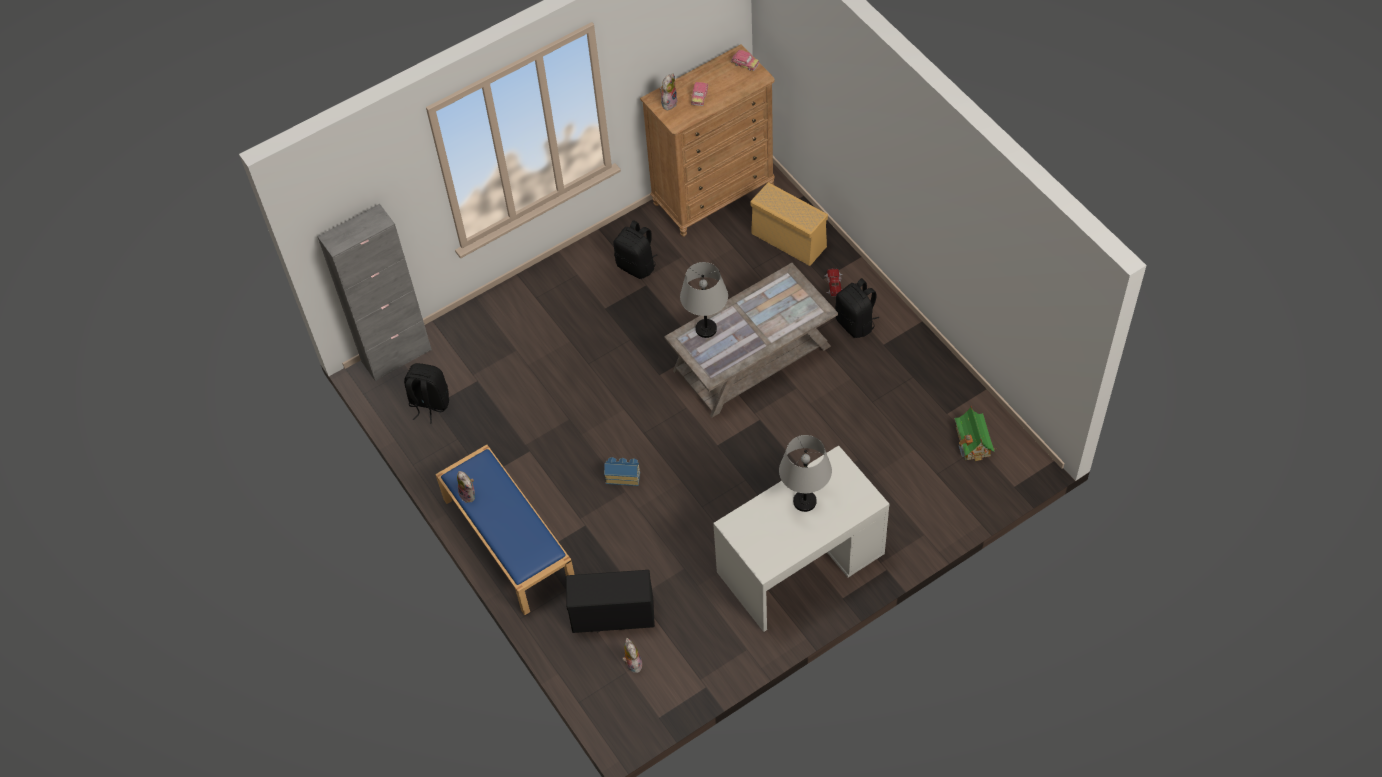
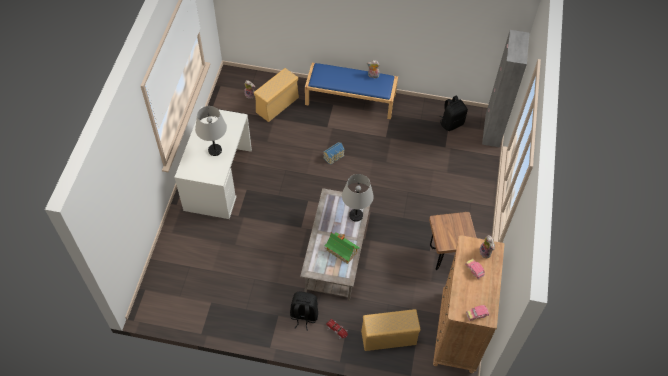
camera: 130 degrees right, 0 degrees up
black storage box [566,570,655,633] -> beige storage box [254,68,299,122]
black backpack [614,220,657,279] -> brown stool [429,212,477,270]
toy house [954,407,995,461] -> toy house moved to [324,232,360,264]

